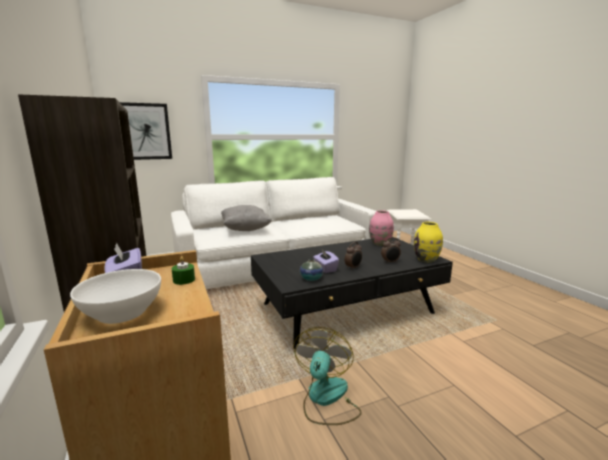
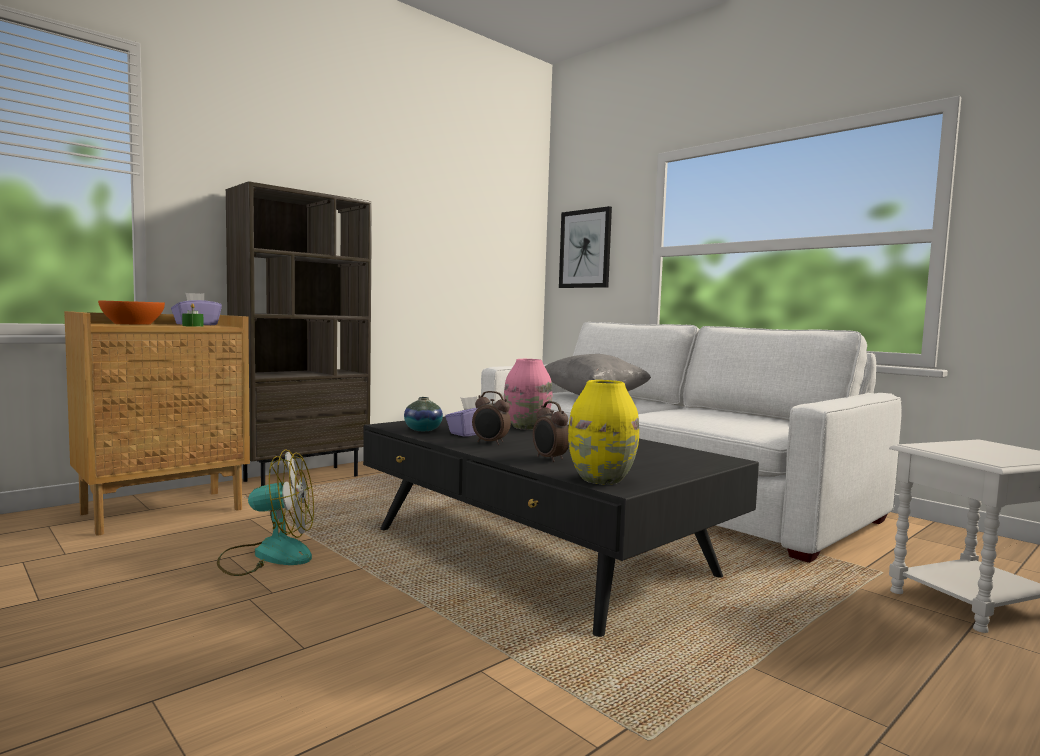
camera: 70 degrees right, 10 degrees down
white bowl [70,269,161,324] -> orange bowl [98,300,165,325]
pink vase [369,210,394,246] -> pink vase moved to [504,359,552,430]

